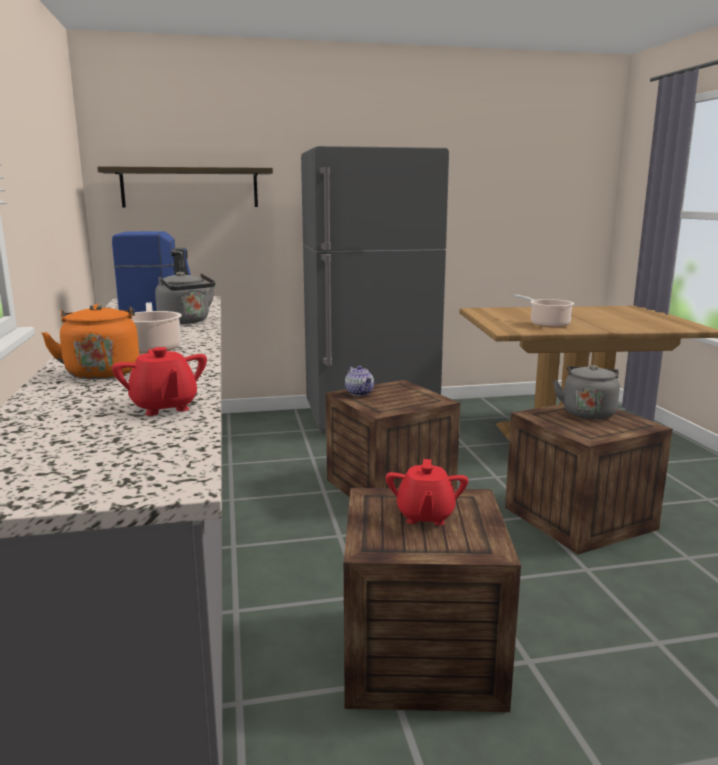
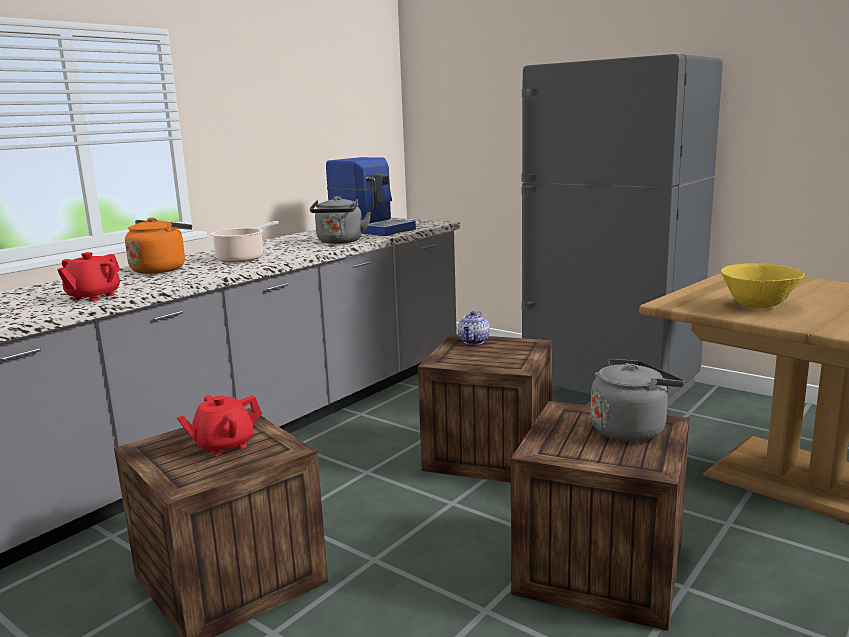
camera: 50 degrees right, 0 degrees up
shelf [97,166,273,207] -> none
cooking pot [514,295,574,327] -> yellow bowl [721,263,805,308]

